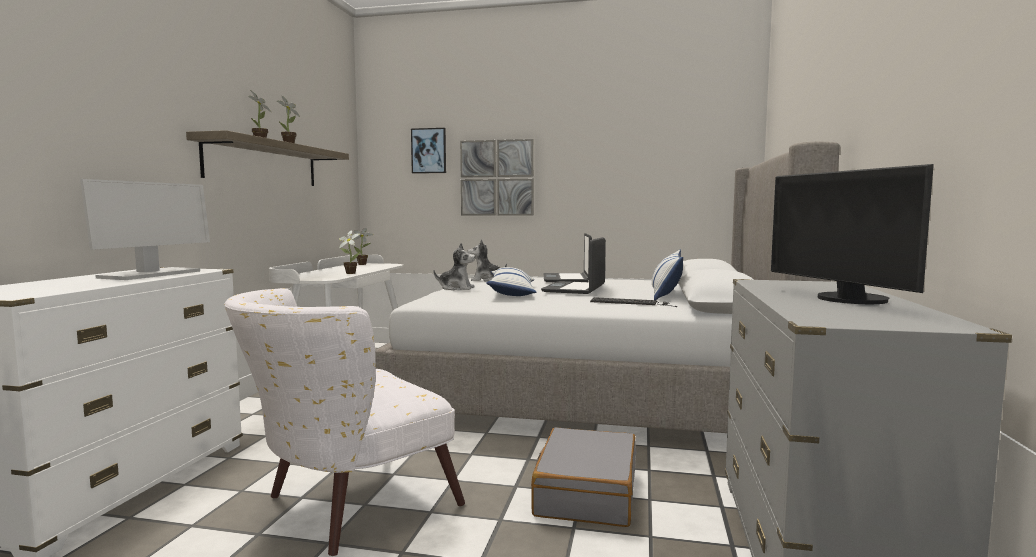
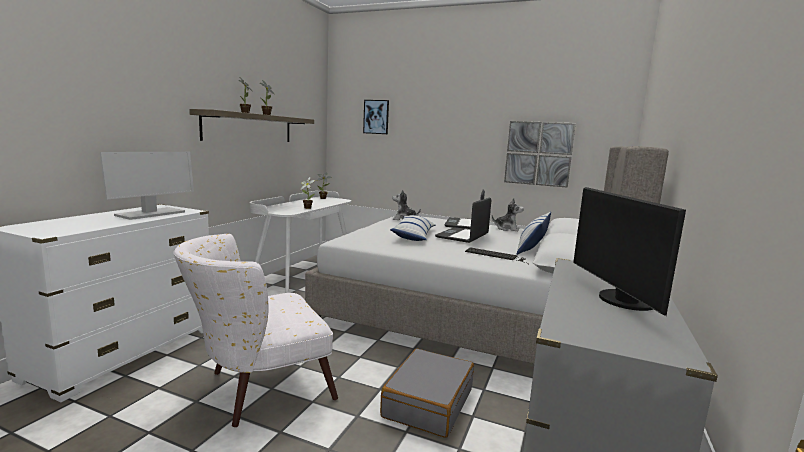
camera: 10 degrees right, 5 degrees up
plush toy [433,243,475,290] -> plush toy moved to [492,198,524,232]
picture [460,139,534,216] -> picture moved to [504,121,576,188]

